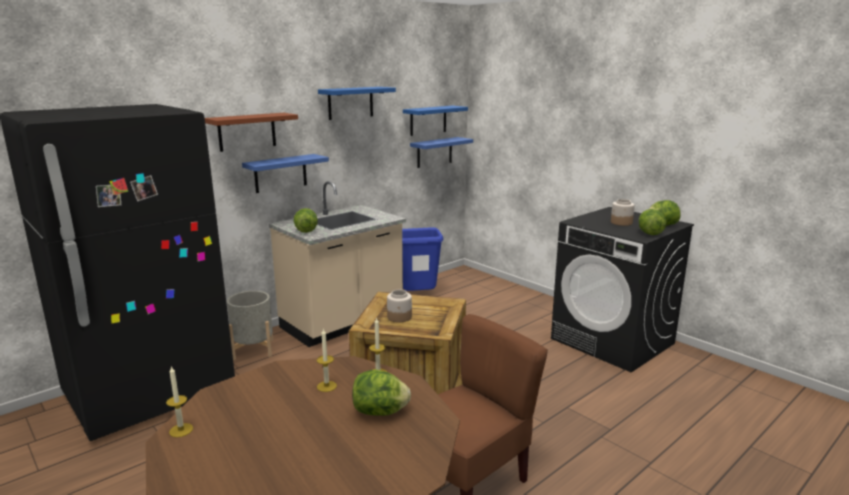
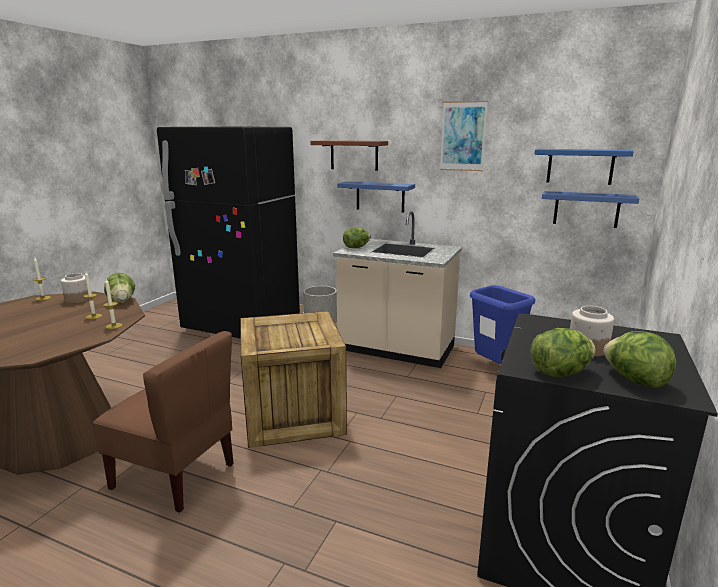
camera: 65 degrees right, 0 degrees up
blue shelf [318,87,396,120] -> picture [440,101,488,171]
lettuce [352,370,411,416] -> lettuce moved to [104,273,135,303]
jar [387,290,412,322] -> jar moved to [61,273,89,304]

